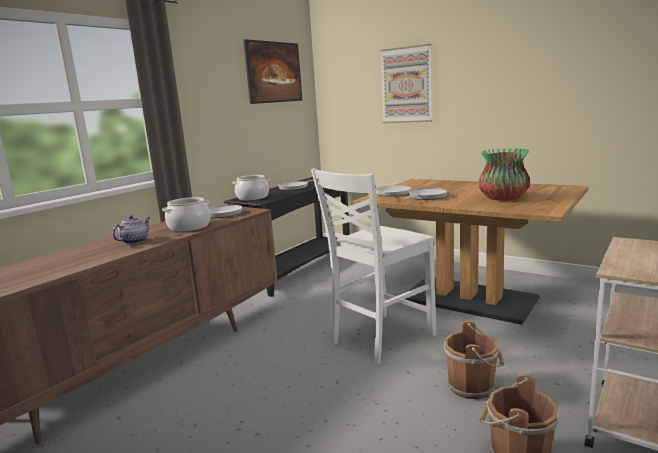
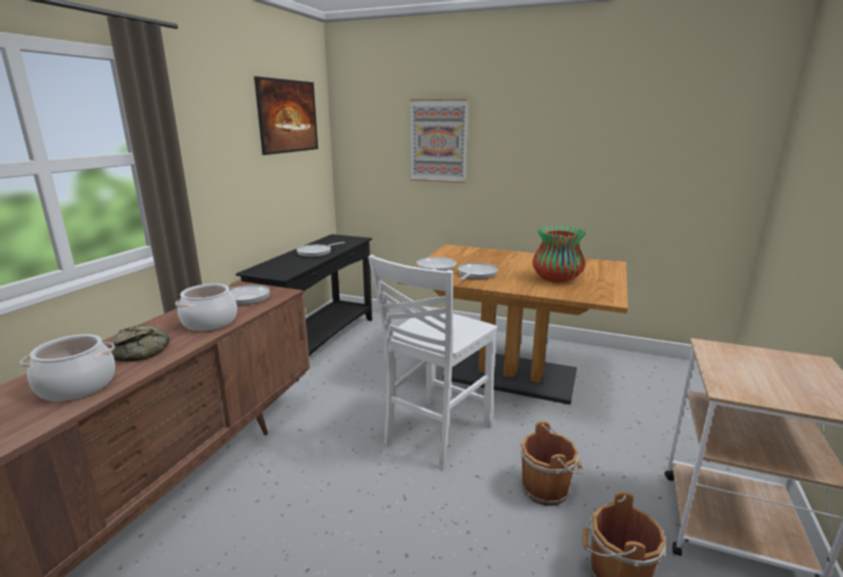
camera: 15 degrees left, 5 degrees up
teapot [112,215,150,244] -> bread [107,325,170,362]
cooking pot [232,175,269,200] -> cooking pot moved to [20,334,115,401]

